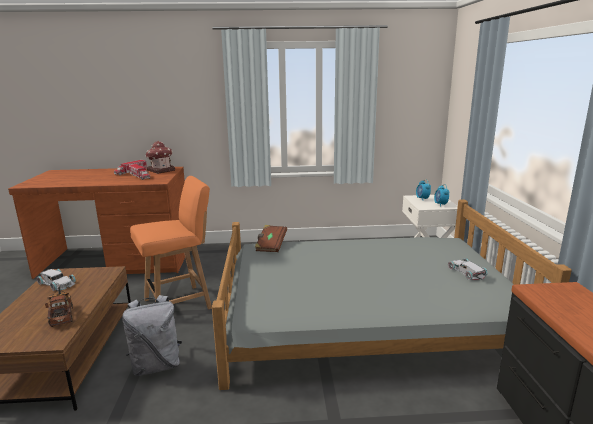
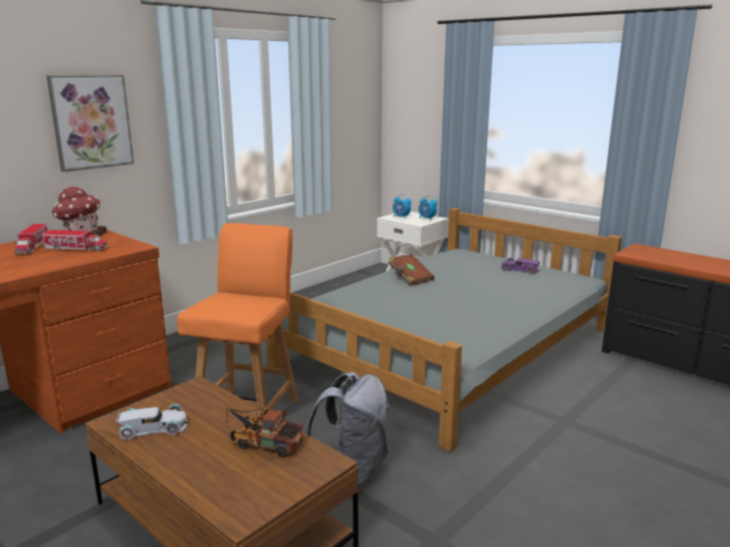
camera: 45 degrees left, 0 degrees up
brown book [255,225,287,252] -> brown book moved to [388,254,435,286]
white toy car [448,258,488,280] -> purple toy car [501,258,540,274]
none -> picture [47,75,134,172]

